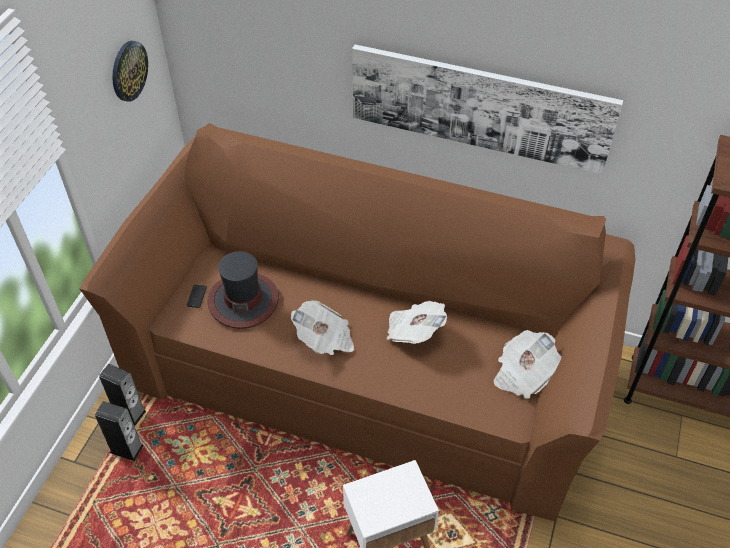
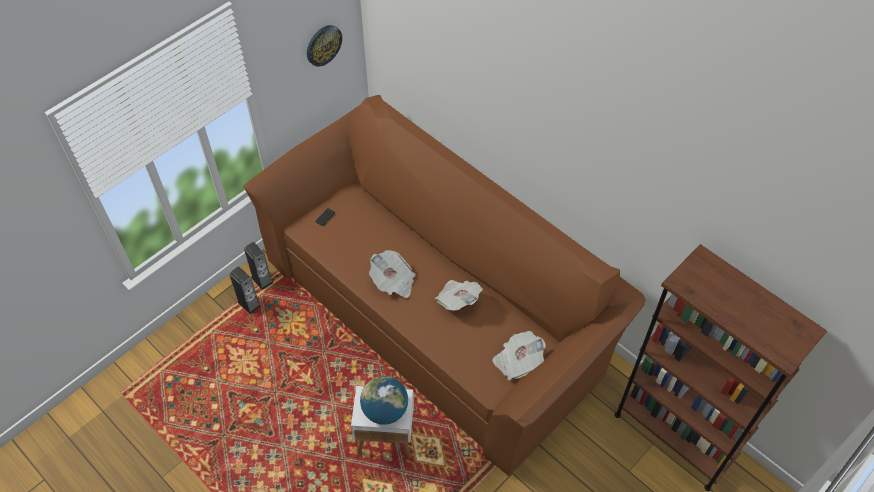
camera: 25 degrees right, 5 degrees up
hat [207,251,279,329] -> none
picture [352,45,623,174] -> none
none -> globe [360,376,408,425]

